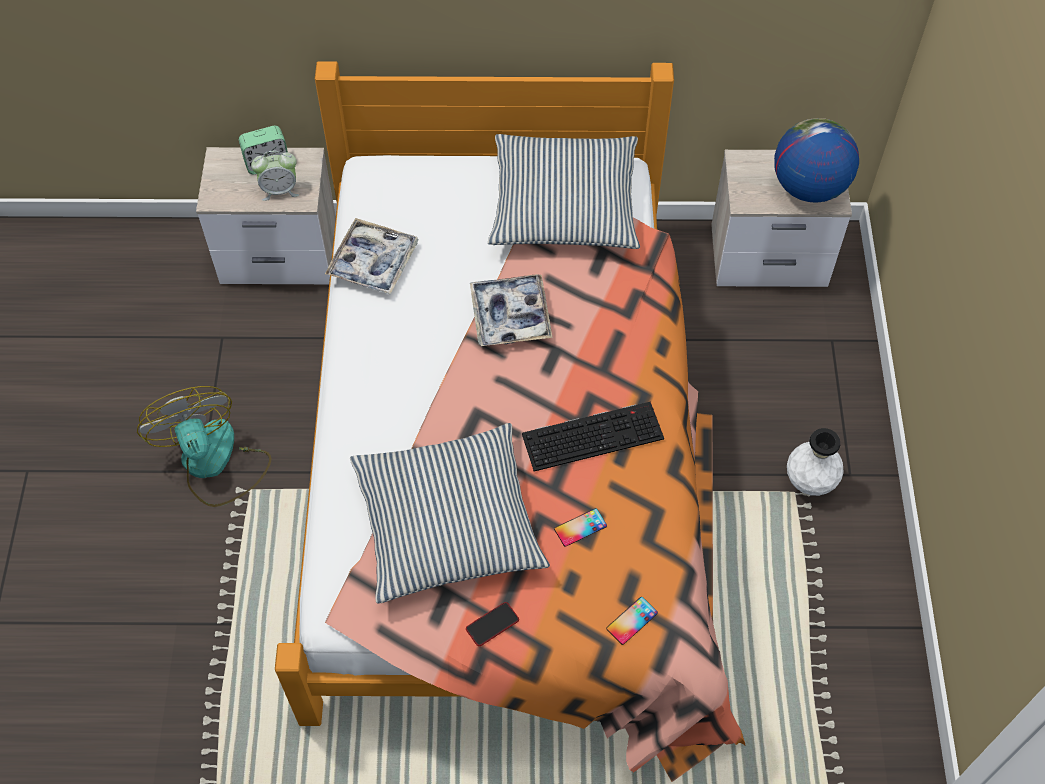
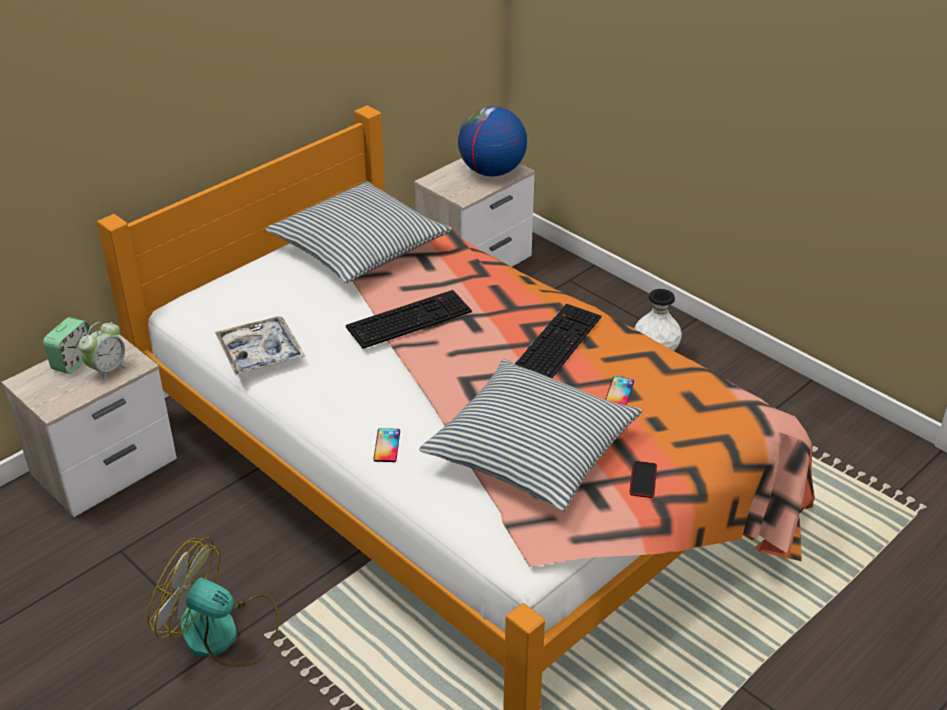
camera: 45 degrees left, 20 degrees down
tray [470,274,553,346] -> keyboard [346,290,472,349]
phone [606,597,658,645] -> phone moved to [373,428,400,462]

